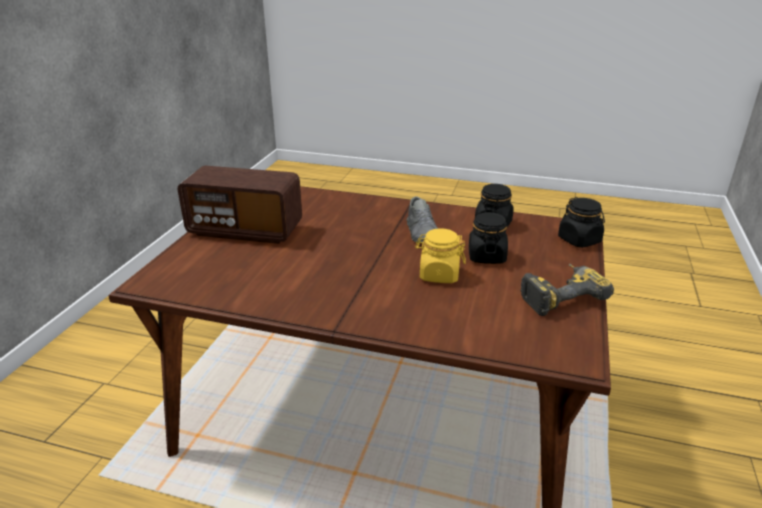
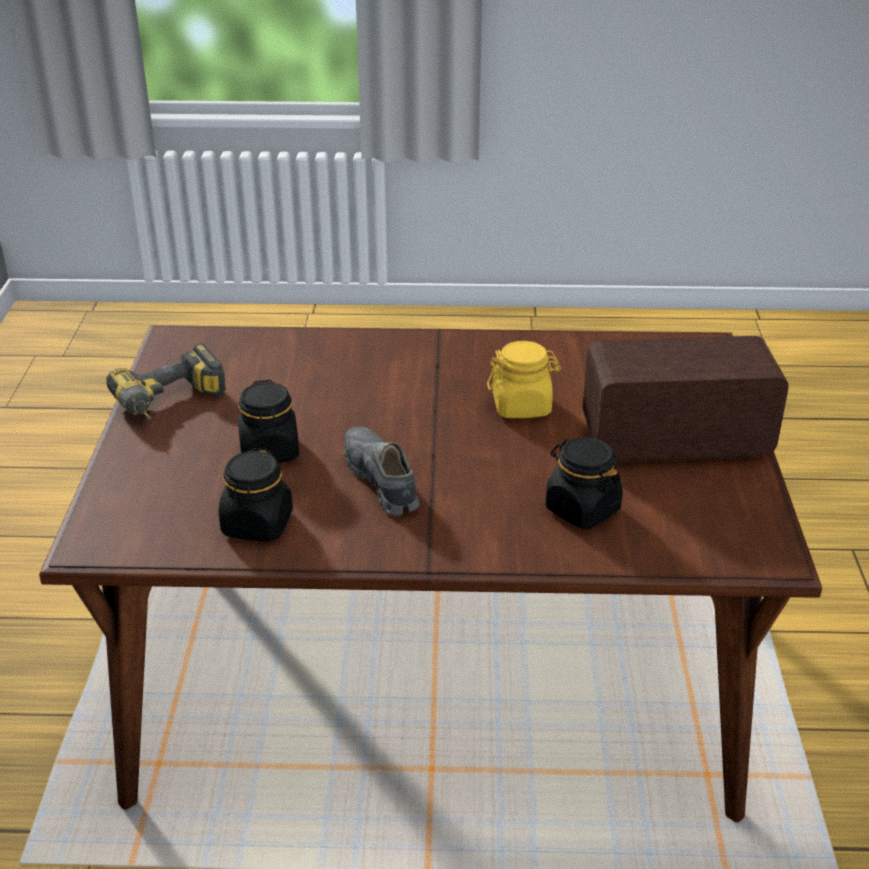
camera: 165 degrees right, 5 degrees up
yellow jar [415,228,466,283] -> yellow jar moved to [487,341,561,418]
black jar [558,197,605,248] -> black jar moved to [545,437,623,529]

